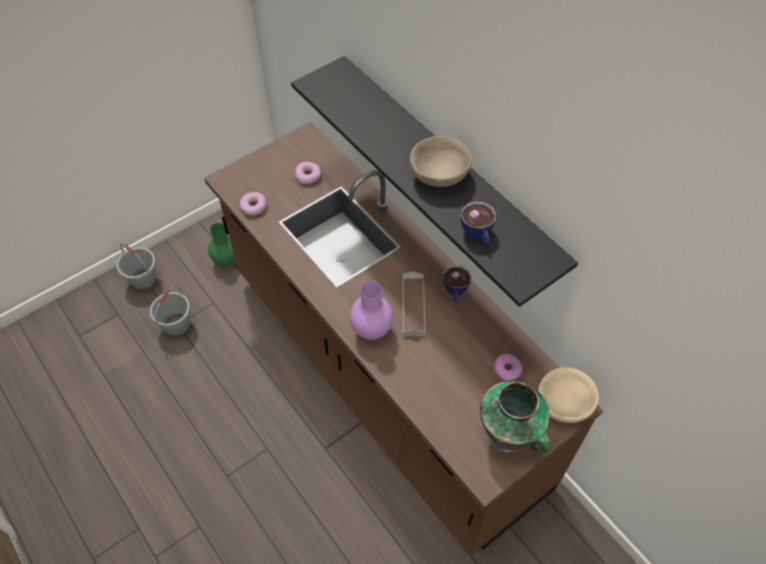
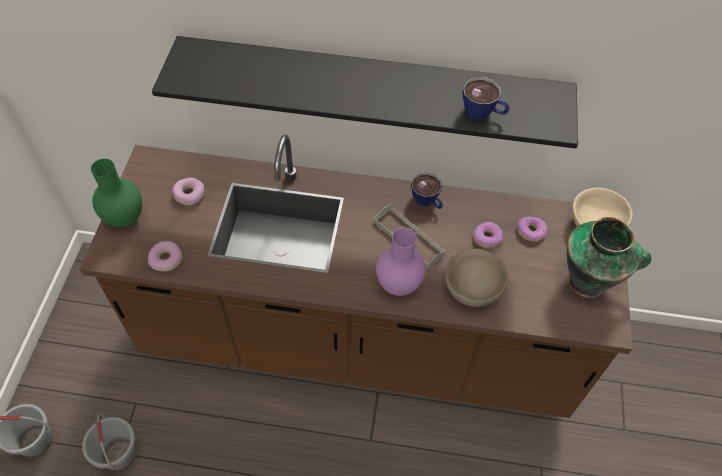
camera: 45 degrees left, 0 degrees up
green vase [208,223,236,266] -> green vase moved to [91,159,142,227]
beige bowl [409,136,472,187] -> beige bowl moved to [445,249,509,307]
none -> donut [473,222,503,248]

